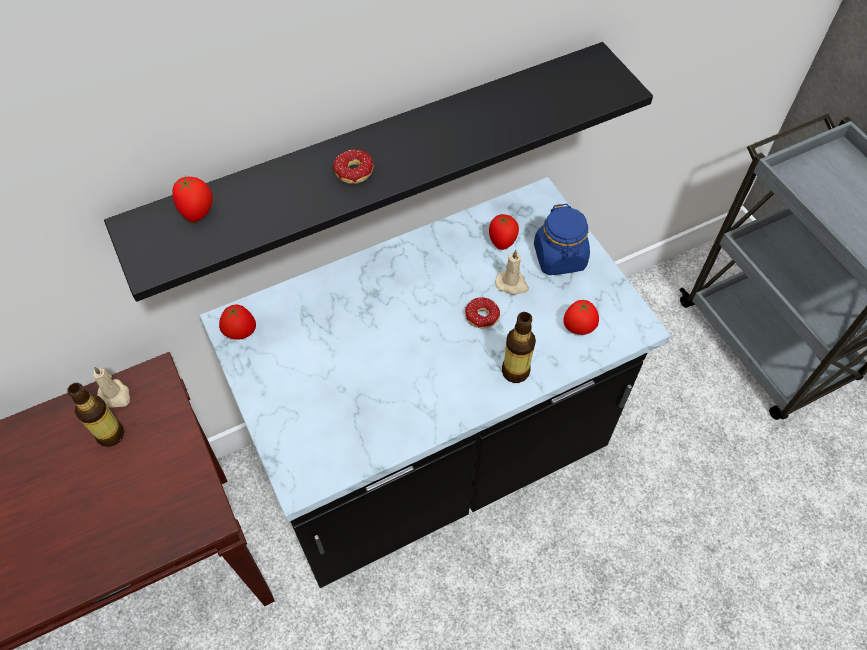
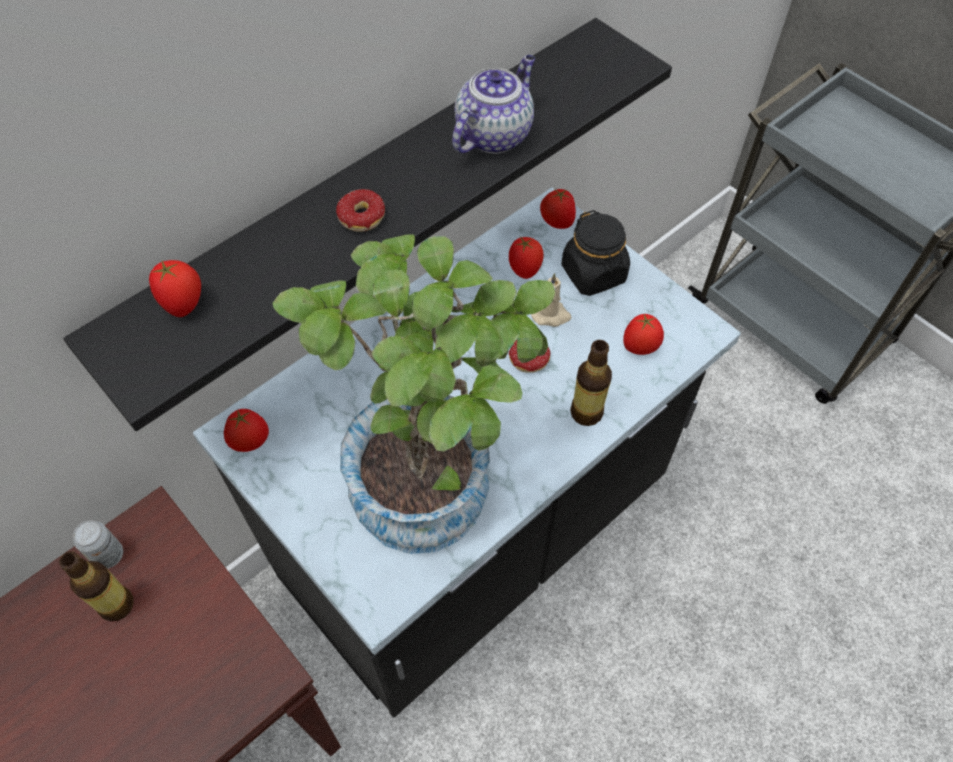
camera: 15 degrees left, 0 degrees up
beige candle [93,367,130,408] -> can [73,520,123,569]
blue jar [534,204,590,275] -> black jar [561,210,630,296]
none -> potted plant [273,234,556,554]
none -> teapot [452,55,535,154]
none -> tomato [540,189,576,229]

